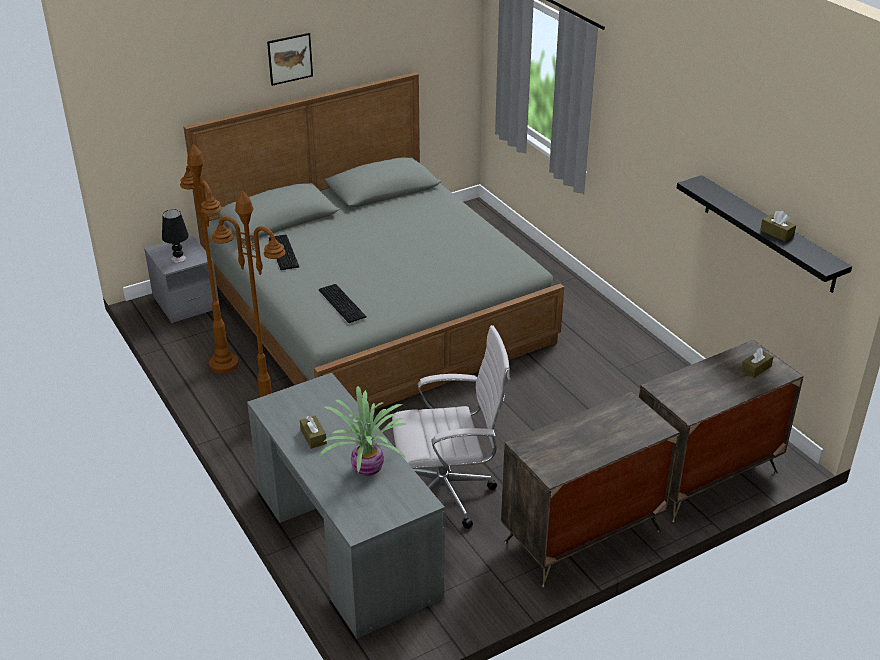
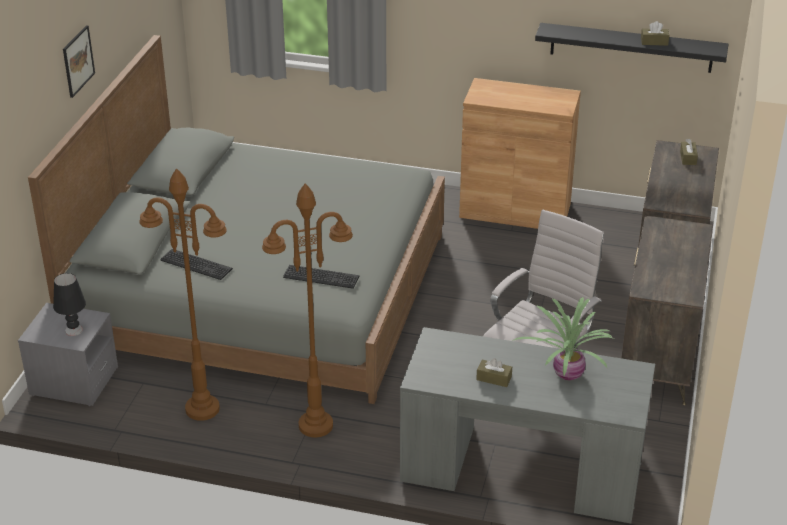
camera: 45 degrees left, 0 degrees up
none -> brown cabinet [459,78,581,229]

